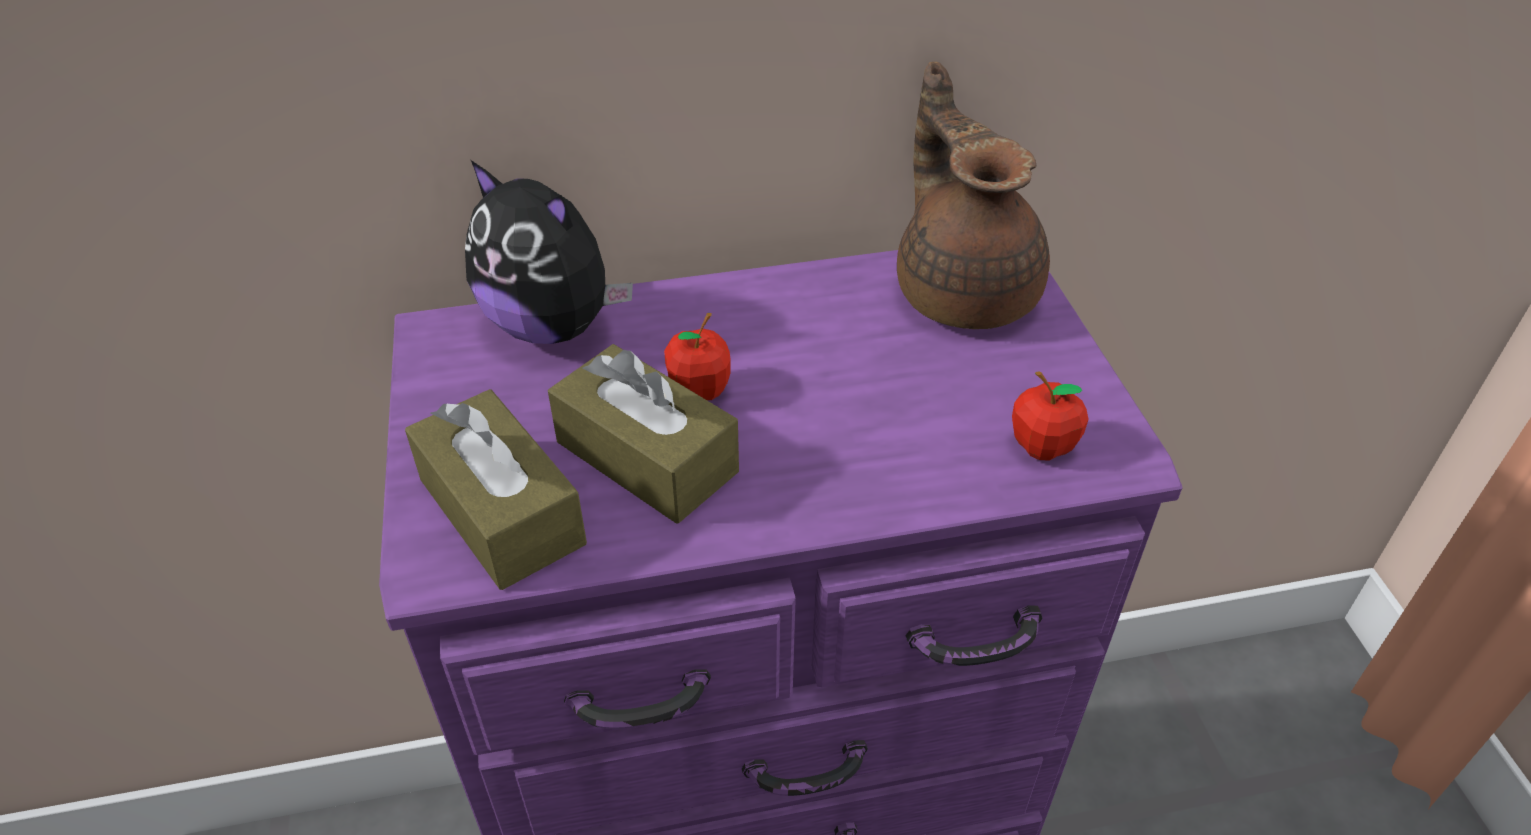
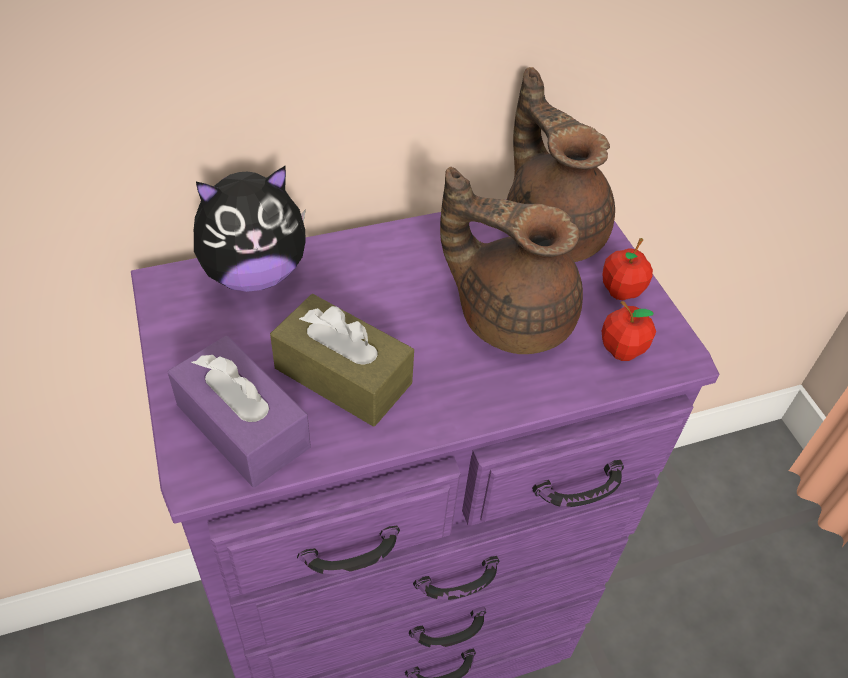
camera: 10 degrees left, 5 degrees up
brown tissue box [405,389,587,590] -> purple tissue box [168,336,311,488]
plush toy [465,160,633,344] -> plush toy turned 45 degrees counterclockwise [194,165,306,292]
apple [664,313,731,400] -> apple moved to [603,238,653,300]
none -> brown teapot [440,167,583,354]

